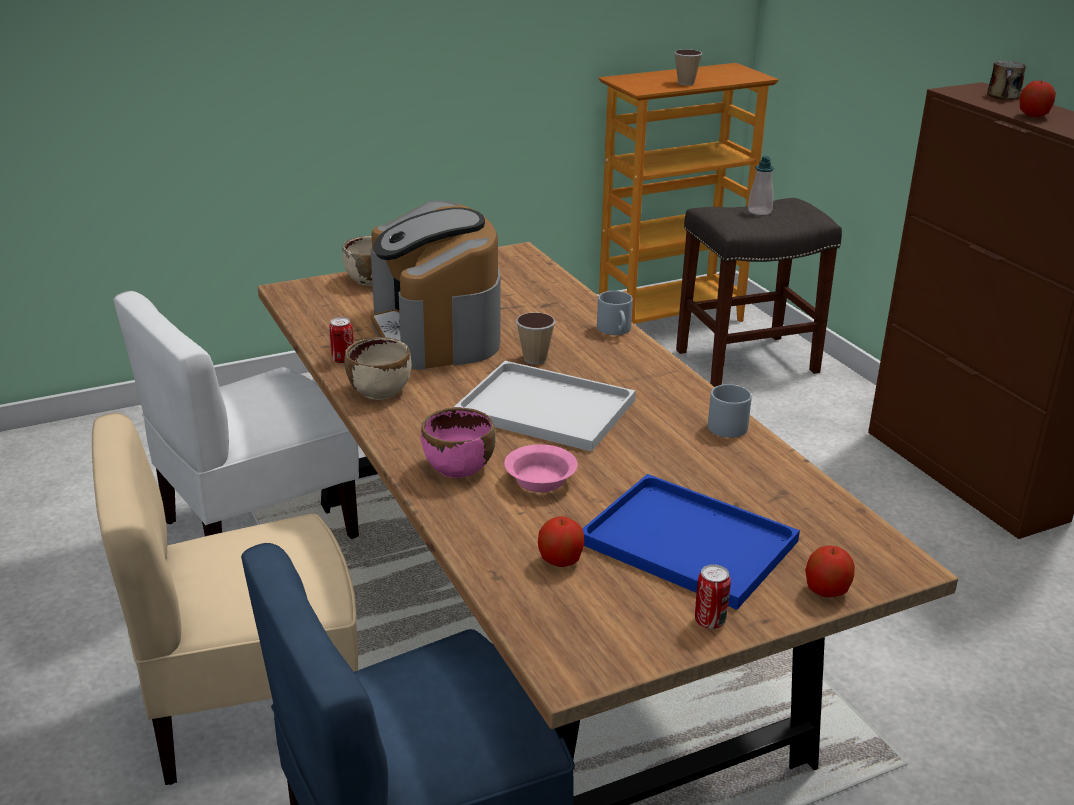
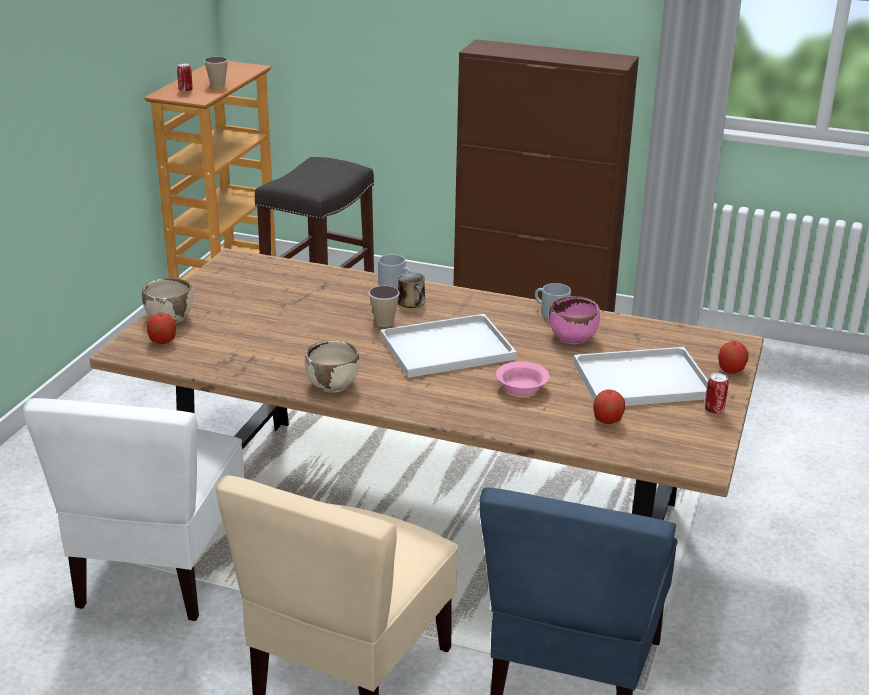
camera: 45 degrees left, 0 degrees up
can [329,317,353,364] -> can moved to [177,63,193,92]
coffee machine [370,200,500,370] -> none
pink bowl [421,407,495,478] -> pink bowl moved to [549,296,600,344]
blue tray [582,474,800,610] -> white tray [573,347,708,406]
soap dispenser [748,156,774,215] -> none
mug [987,61,1026,100] -> mug moved to [398,272,425,308]
apple [1020,79,1056,117] -> apple moved to [147,313,176,344]

